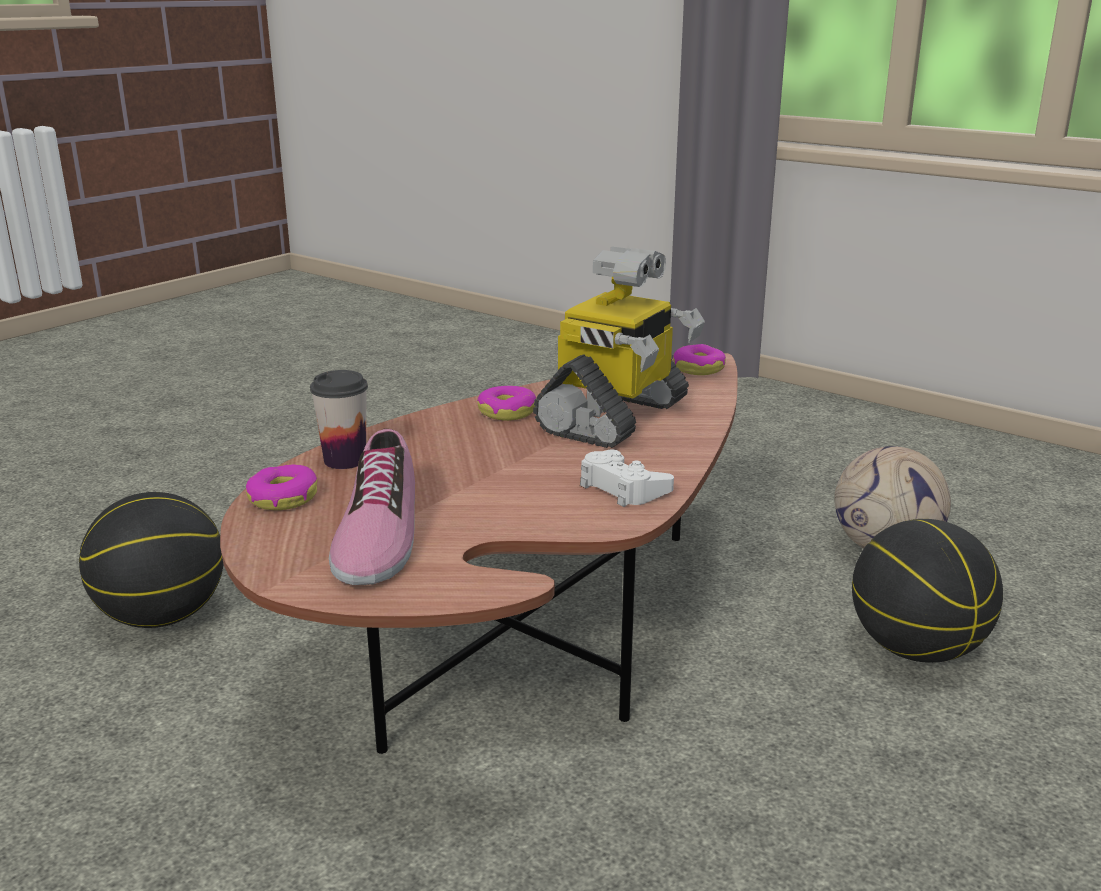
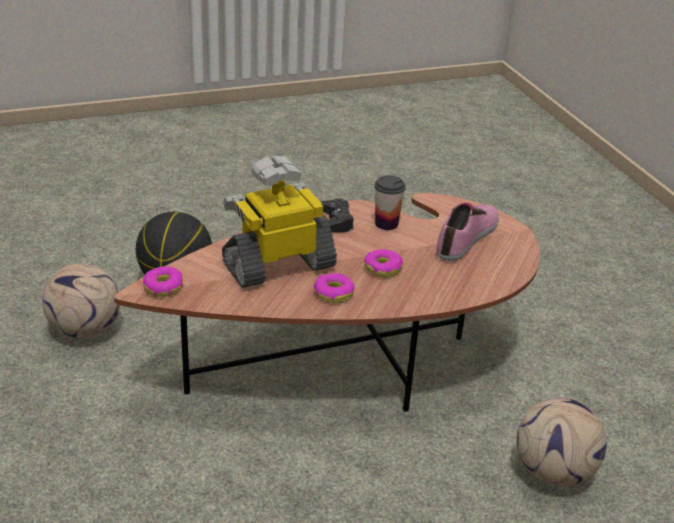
camera: 150 degrees left, 10 degrees up
basketball [79,492,224,628] -> football [516,398,607,486]
donut [246,464,317,510] -> donut moved to [364,249,403,277]
cup [310,370,368,469] -> cup moved to [374,175,406,230]
white game controller [580,449,674,507] -> black game controller [320,199,354,232]

